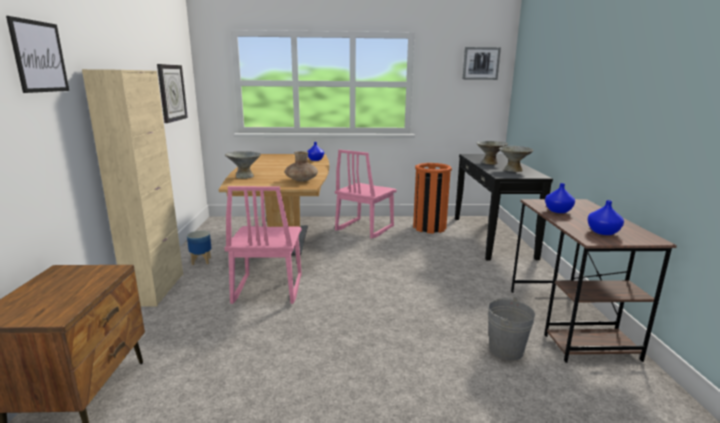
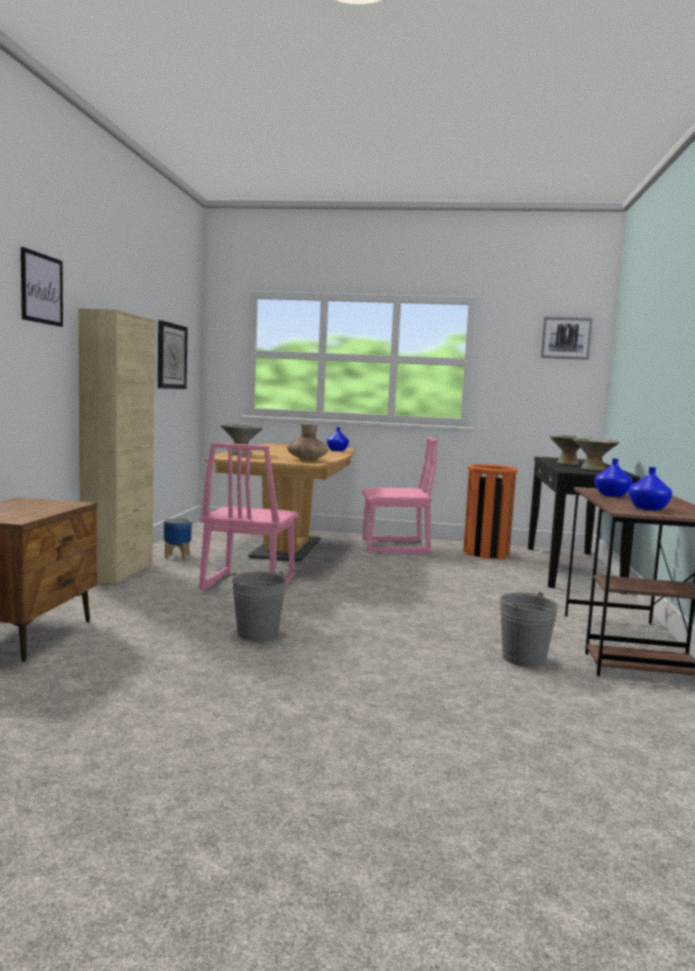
camera: 10 degrees right, 10 degrees down
pink chair [335,150,397,239] -> pink chair turned 135 degrees counterclockwise [362,437,438,554]
none -> grey bucket [232,571,286,641]

